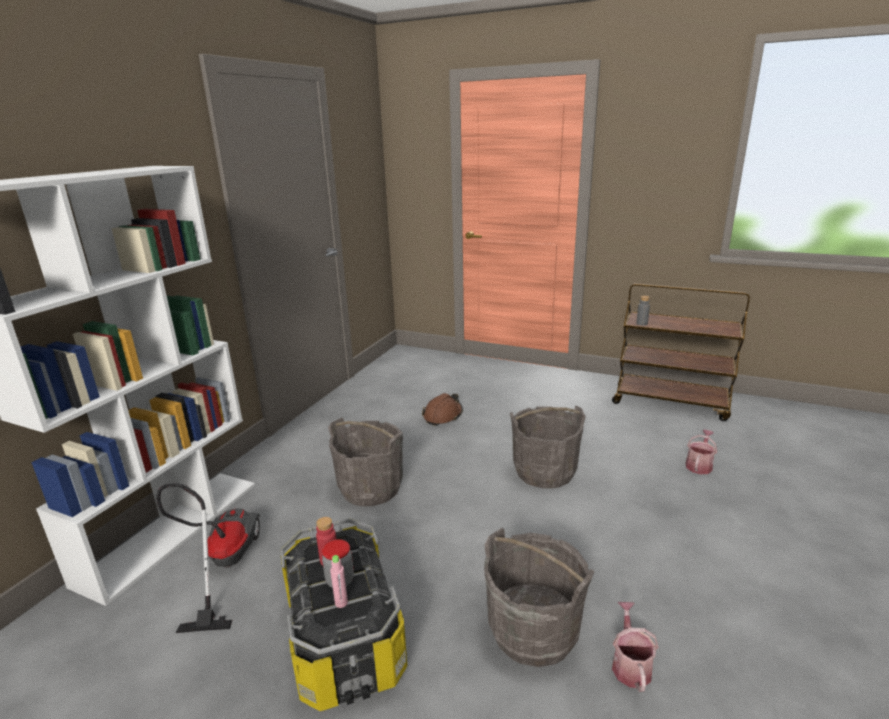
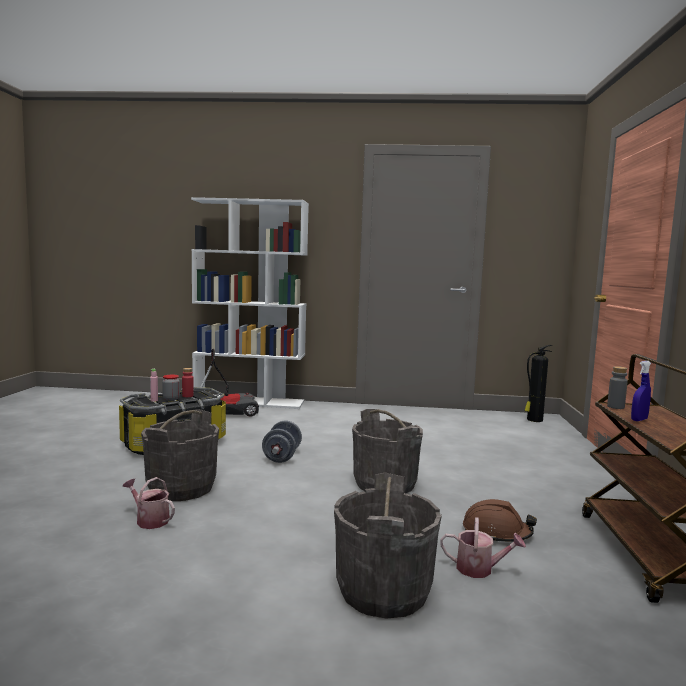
camera: 70 degrees right, 15 degrees down
grey bucket [328,418,403,506] -> grey bucket moved to [334,473,442,619]
brown hard hat [422,393,463,426] -> brown hard hat moved to [463,499,537,542]
watering can [612,602,659,692] -> watering can turned 135 degrees counterclockwise [123,477,175,529]
none -> grey dumbbell [262,420,302,463]
none -> fire extinguisher [524,345,552,422]
none -> blue spray bottle [631,361,651,421]

